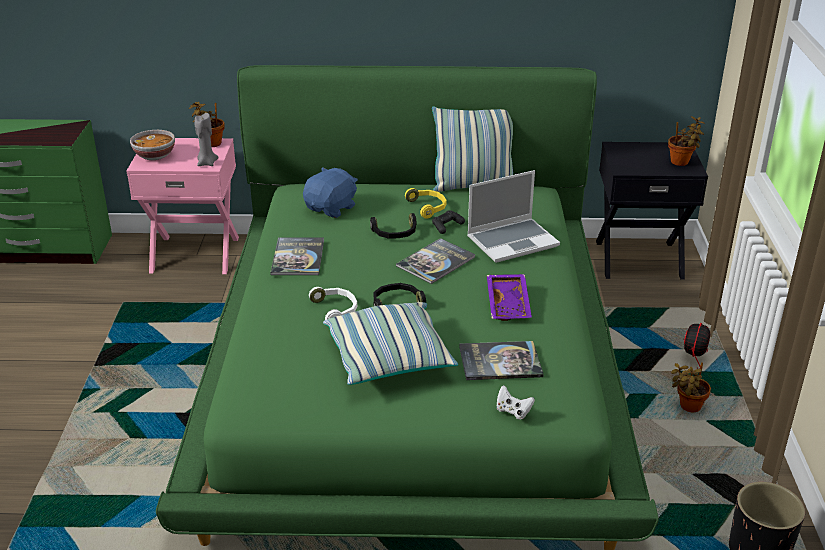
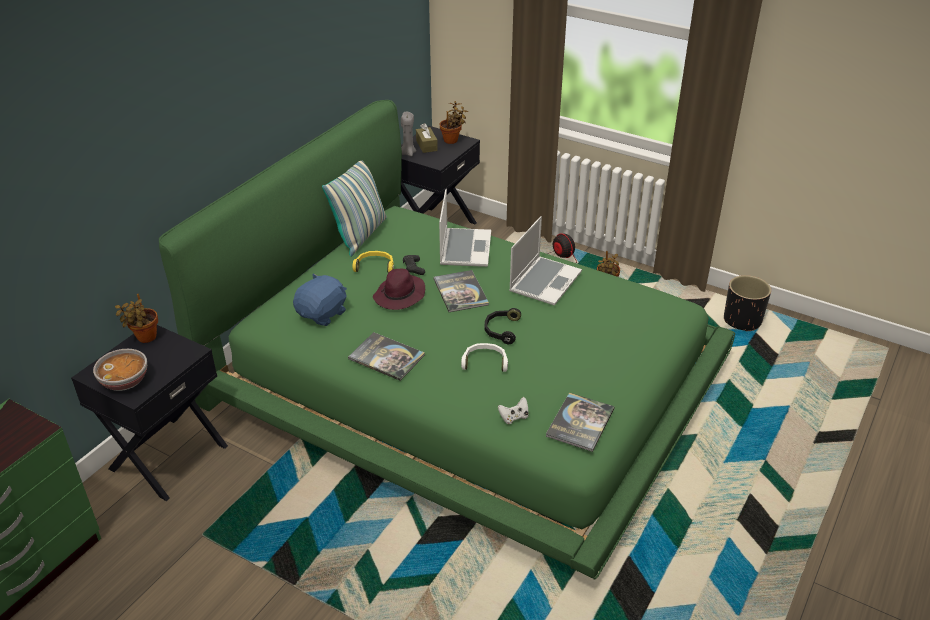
camera: 60 degrees left, 5 degrees up
pink nightstand [126,138,239,274] -> black nightstand [71,325,228,501]
grey candle [195,113,219,166] -> grey candle moved to [401,112,416,156]
blue plush toy [303,167,358,218] -> blue plush toy turned 60 degrees clockwise [293,274,347,326]
pillow [323,302,458,385] -> none
black headphones [370,213,416,239] -> purple hat [373,269,425,310]
book [459,341,544,380] -> book moved to [546,393,615,452]
purple tray [487,274,532,321] -> laptop [509,216,582,306]
white game controller [496,385,535,420] -> white game controller moved to [498,397,528,424]
none -> brown tissue box [416,123,438,153]

